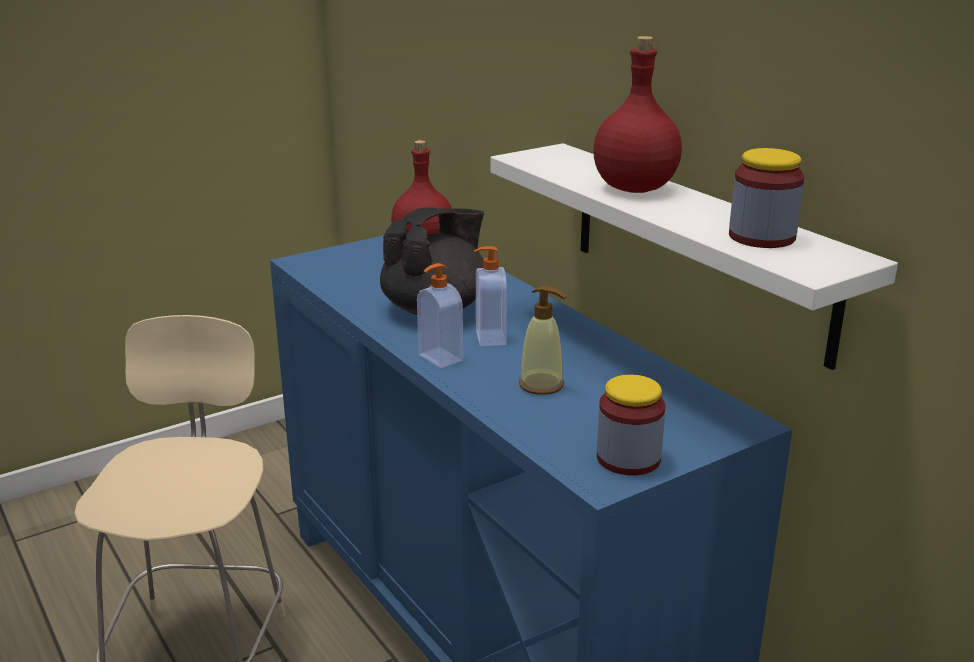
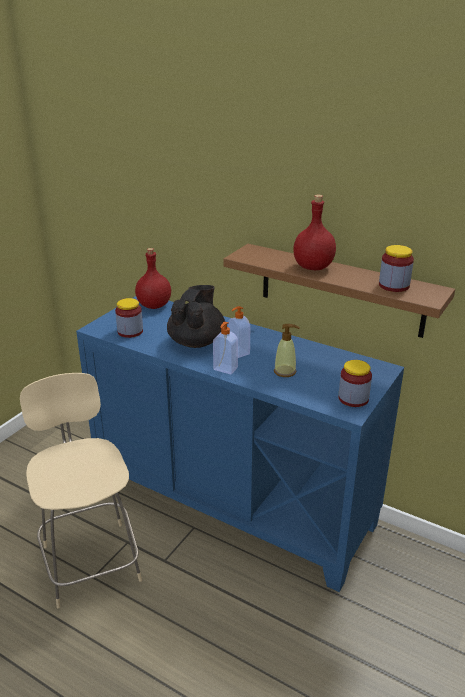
camera: 25 degrees left, 5 degrees up
white shelf [490,143,898,370] -> brown shelf [223,244,455,338]
none -> jar [115,298,143,338]

